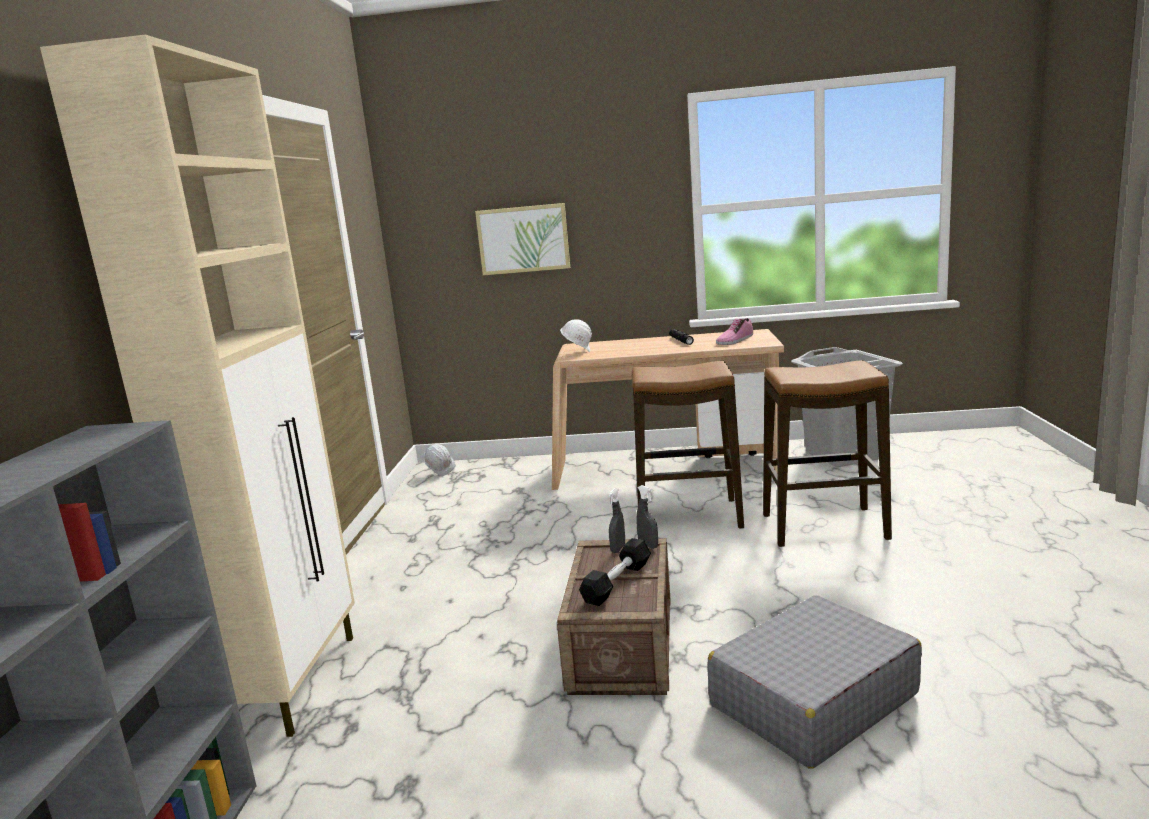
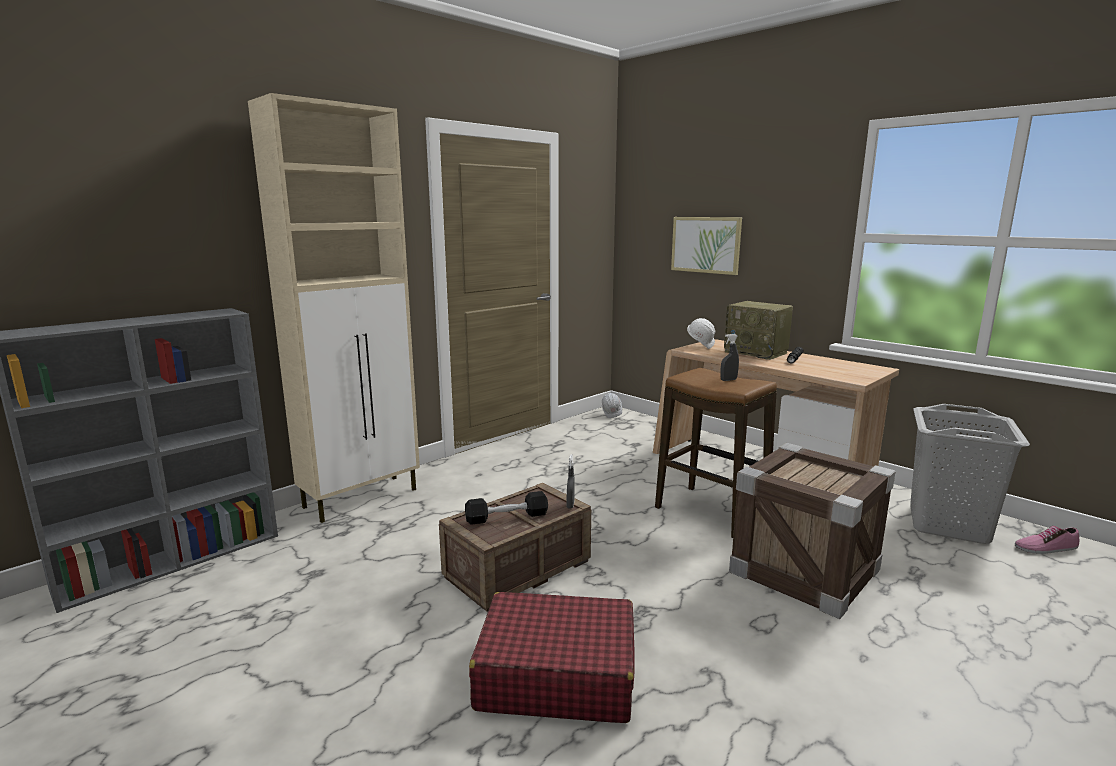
camera: 40 degrees right, 0 degrees up
grey spray bottle [608,488,625,553] -> grey spray bottle moved to [721,334,739,381]
grey suitcase [707,595,922,769] -> red suitcase [469,592,635,723]
shoe [716,318,753,345] -> shoe moved to [1015,526,1079,554]
stool [763,360,892,547] -> crate [729,443,896,619]
none -> radio [724,301,793,360]

